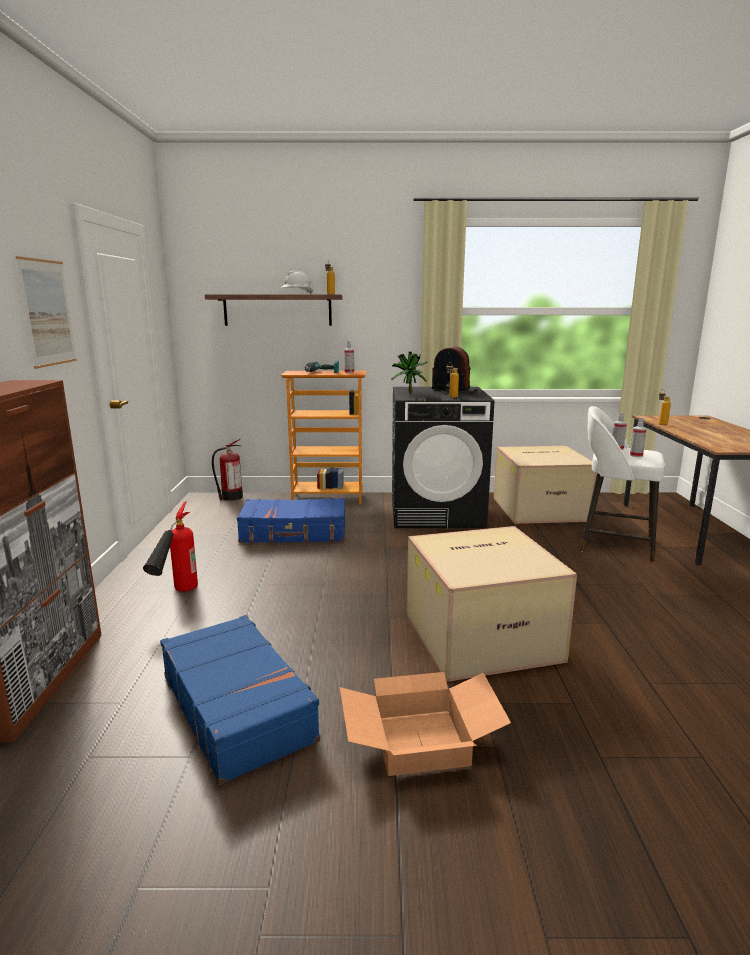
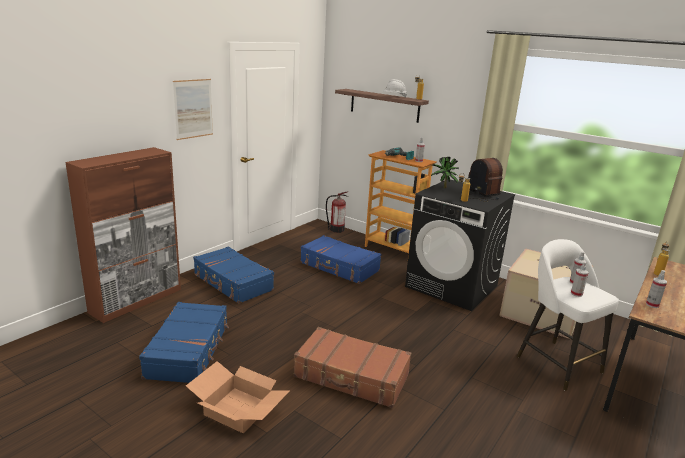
camera: 35 degrees right, 5 degrees up
fire extinguisher [143,502,198,592] -> blue suitcase [193,247,274,304]
cardboard box [407,526,577,682] -> brown suitcase [294,327,411,408]
none -> spray bottle [646,270,667,308]

